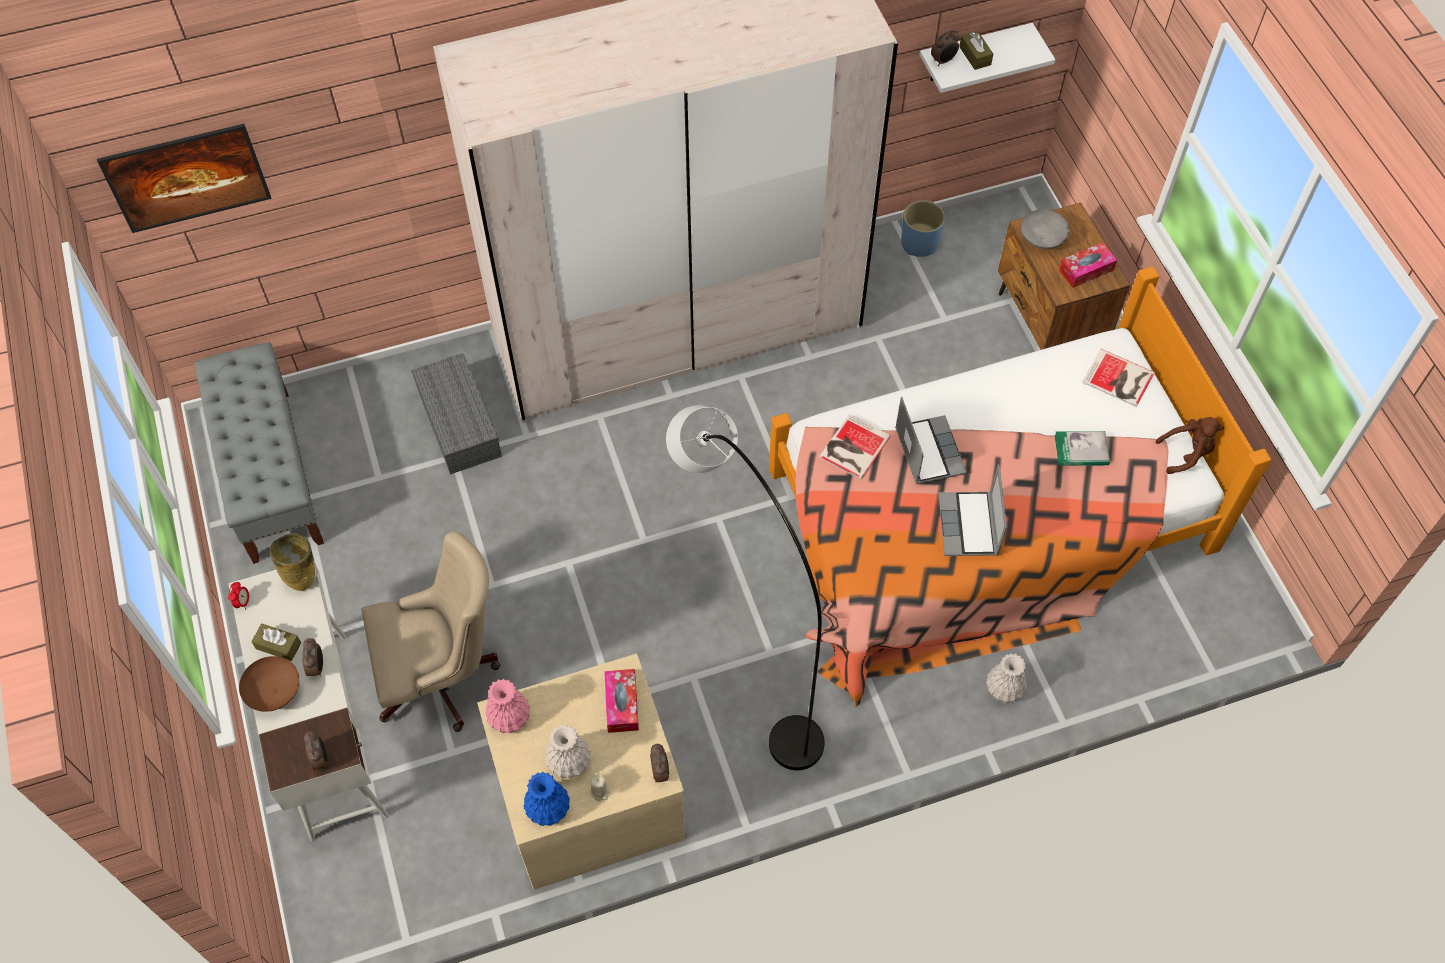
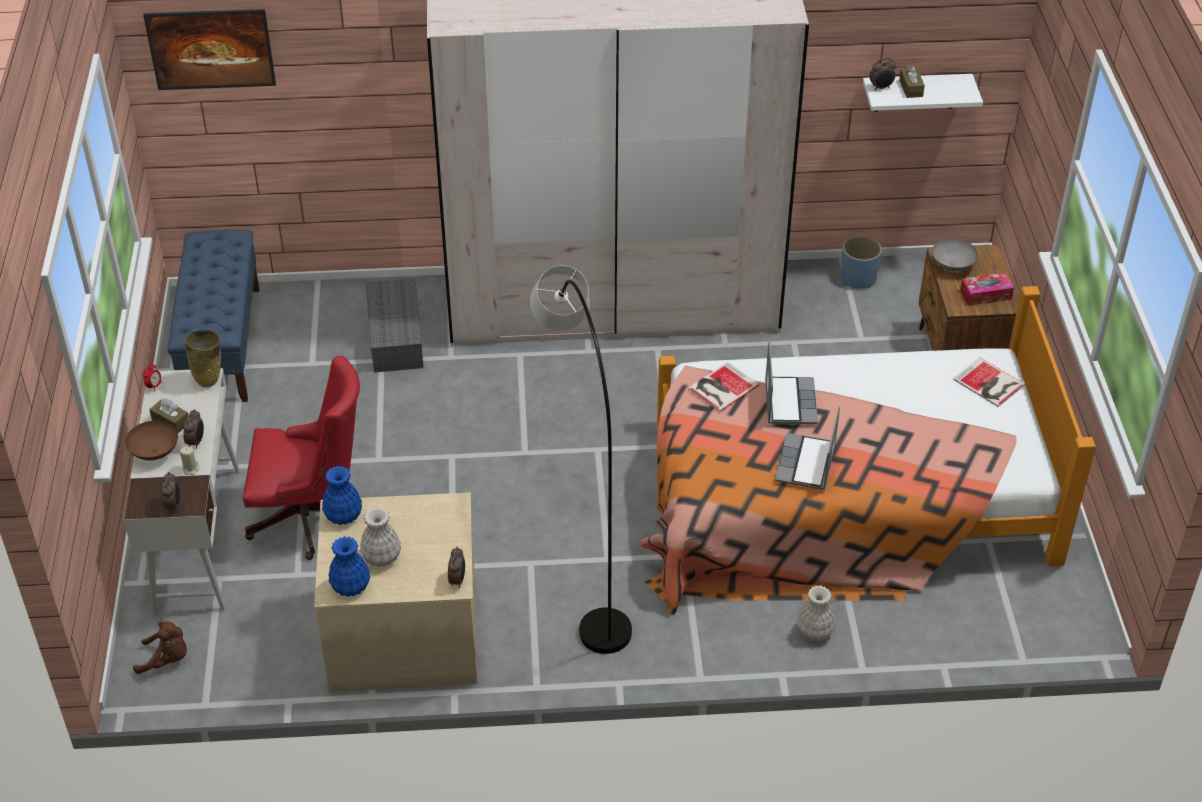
camera: 15 degrees right, 15 degrees down
grey bench [195,342,324,564] -> blue bench [168,230,259,402]
beige office chair [361,531,501,732] -> red office chair [243,356,360,560]
pink vase [485,679,530,733] -> blue vase [322,466,362,525]
beige candle [590,774,610,801] -> beige candle moved to [180,446,199,475]
tissue box [604,669,639,733] -> none
book [1054,431,1110,466] -> none
brown plush toy [1155,417,1224,474] -> brown plush toy moved to [133,621,187,674]

